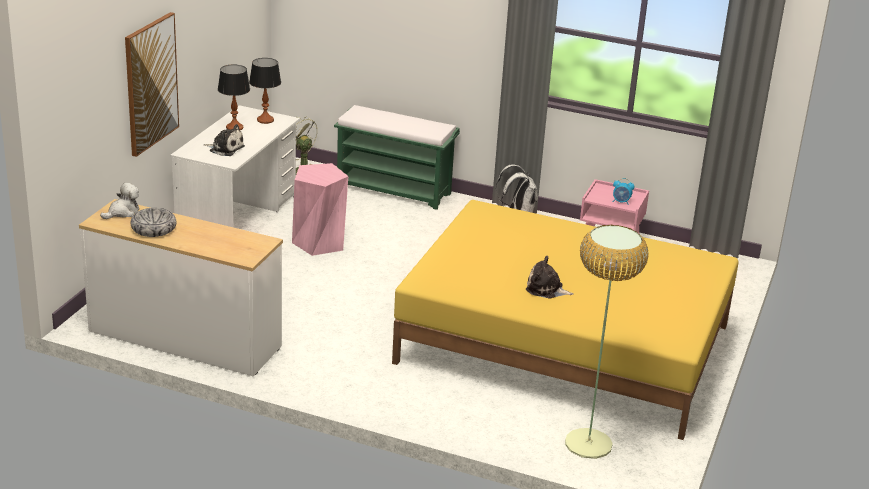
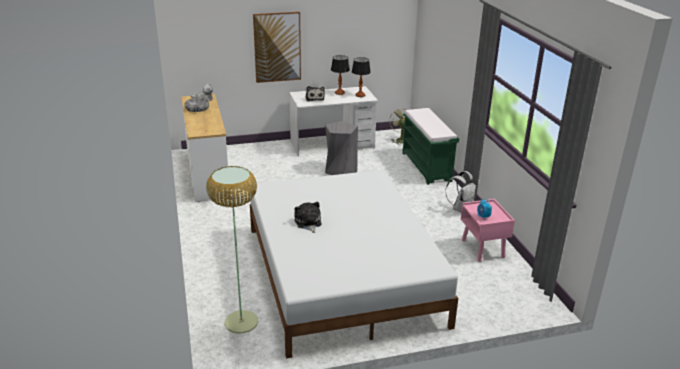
camera: 55 degrees right, 0 degrees up
pink stool [292,163,348,256] -> grey stool [325,121,358,175]
yellow bed [392,200,739,440] -> white bed [250,170,458,358]

